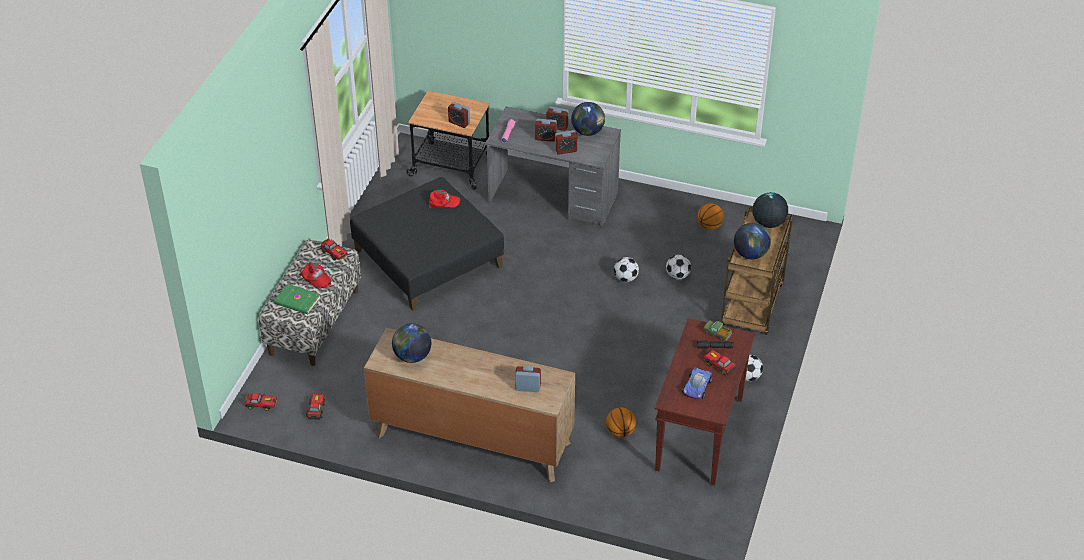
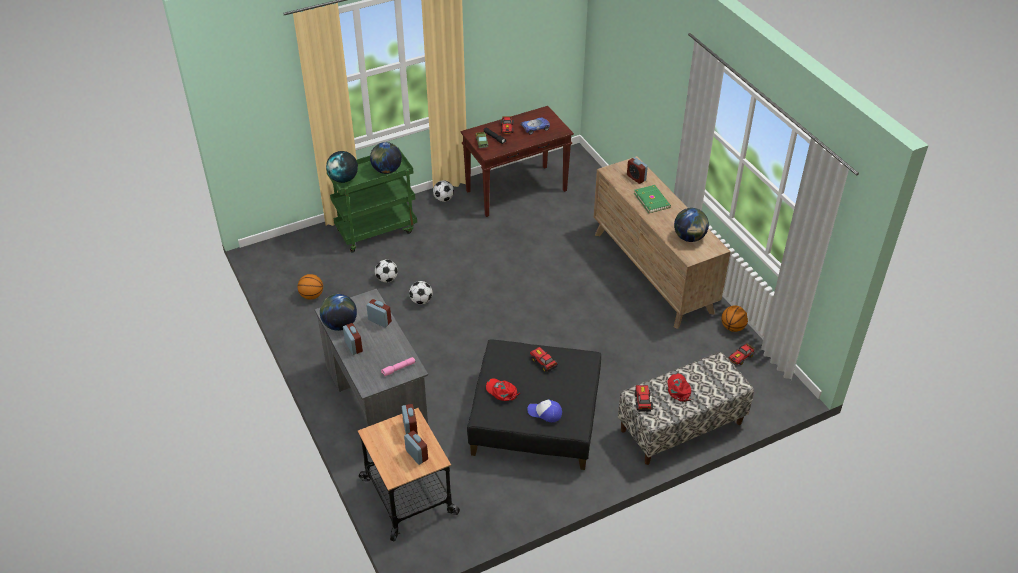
camera: 135 degrees left, 0 degrees up
toy car [245,393,277,411] -> toy car moved to [530,347,558,372]
green book [274,283,321,314] -> green book moved to [634,185,671,213]
alarm clock [535,119,557,142] -> alarm clock moved to [404,430,428,465]
basketball [606,407,636,438] -> basketball moved to [721,306,748,332]
brown cart [721,206,793,335] -> green cart [326,148,417,253]
none -> cap [528,400,562,422]

